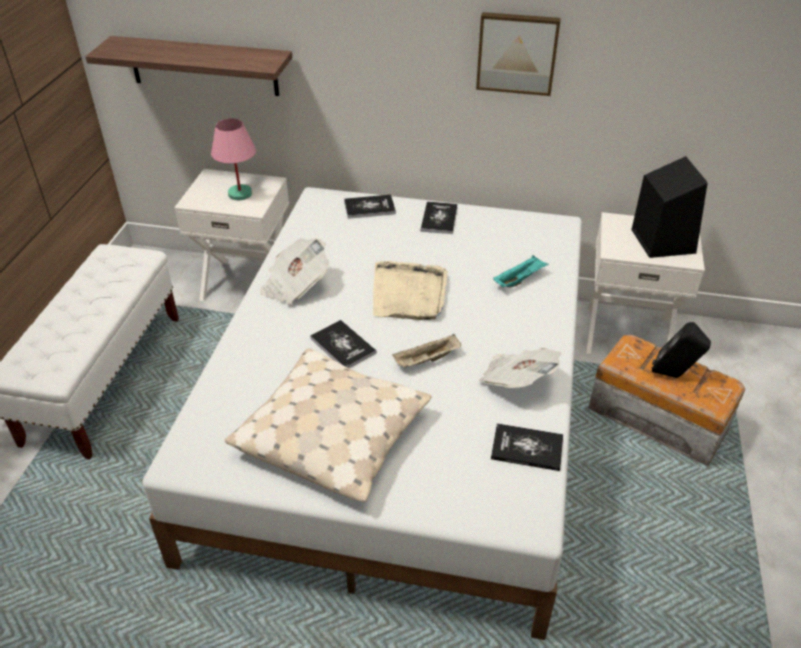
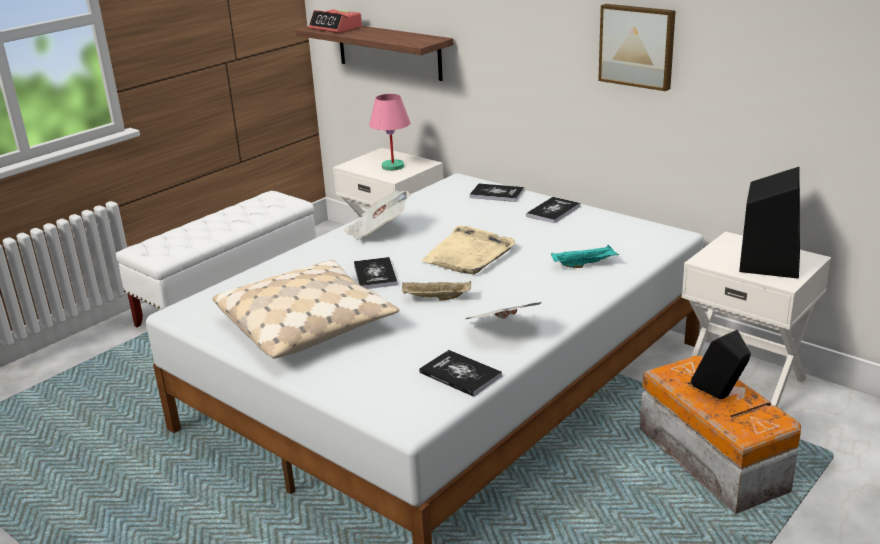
camera: 30 degrees right, 15 degrees down
none -> alarm clock [309,9,362,33]

